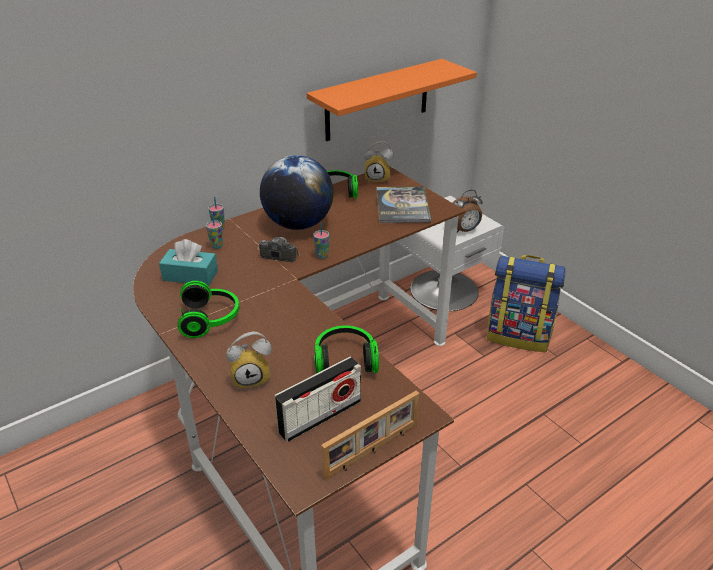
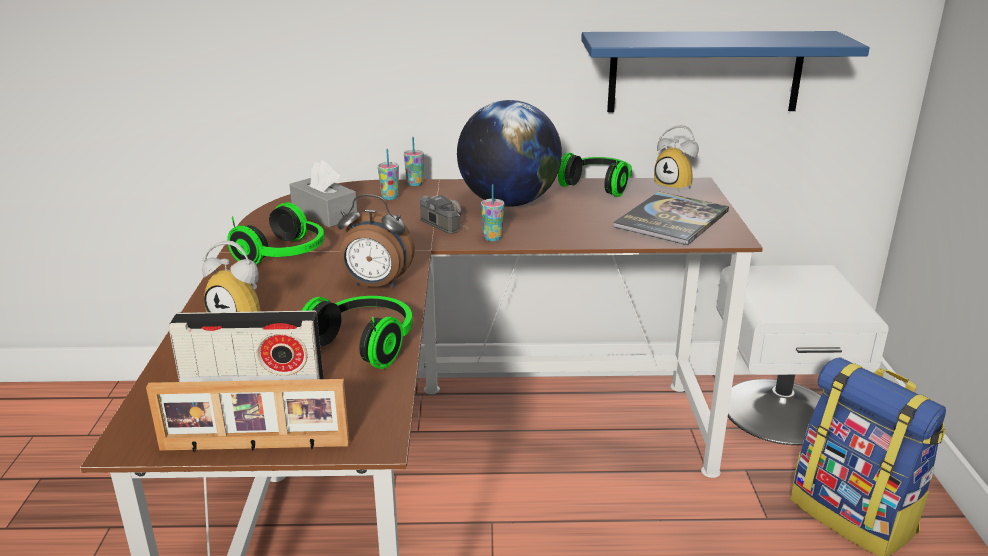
camera: 35 degrees right, 10 degrees down
turquoise tissue box [159,239,218,286] -> grey tissue box [289,160,357,228]
orange shelf [307,59,477,141] -> blue shelf [581,31,870,112]
alarm clock [453,190,483,233] -> alarm clock moved to [337,194,415,289]

